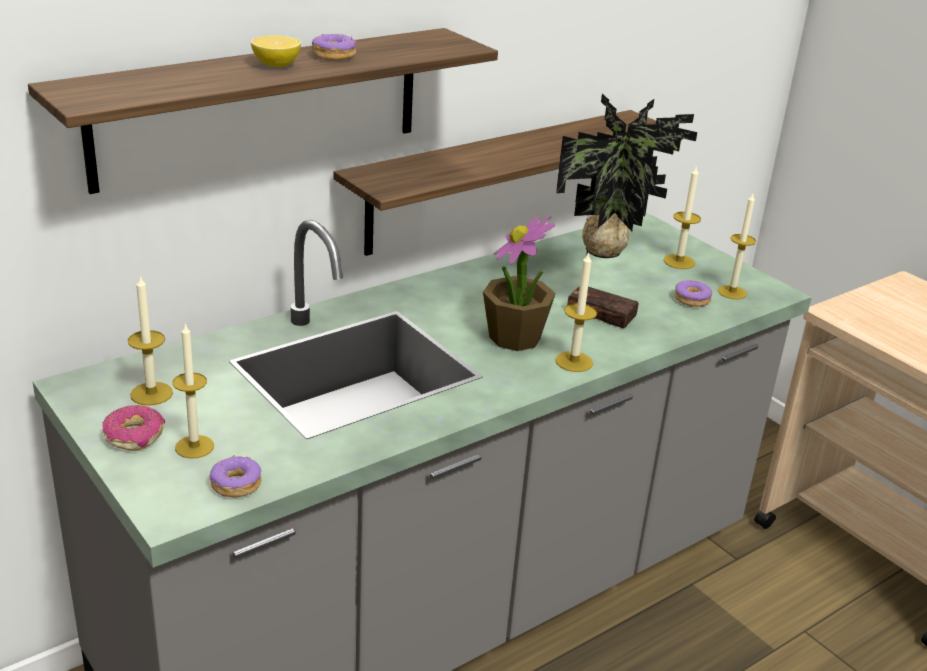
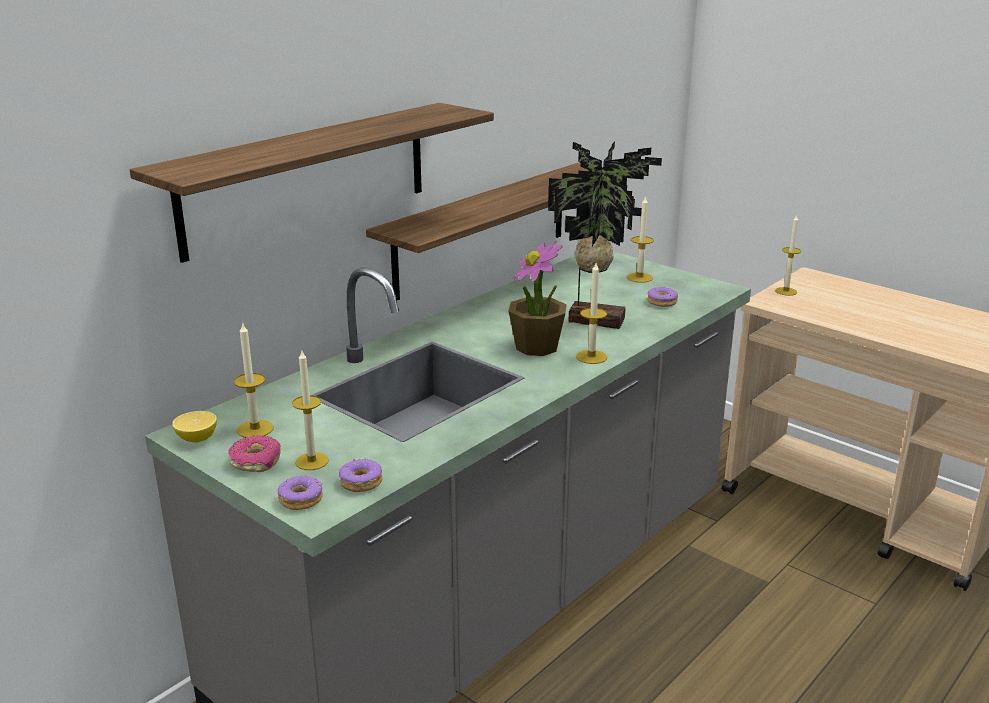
camera: 10 degrees left, 5 degrees down
lemon [251,36,301,67] -> lemon moved to [172,411,217,443]
donut [312,34,357,61] -> donut moved to [278,475,323,510]
candle [718,194,756,299] -> candle moved to [775,214,801,296]

